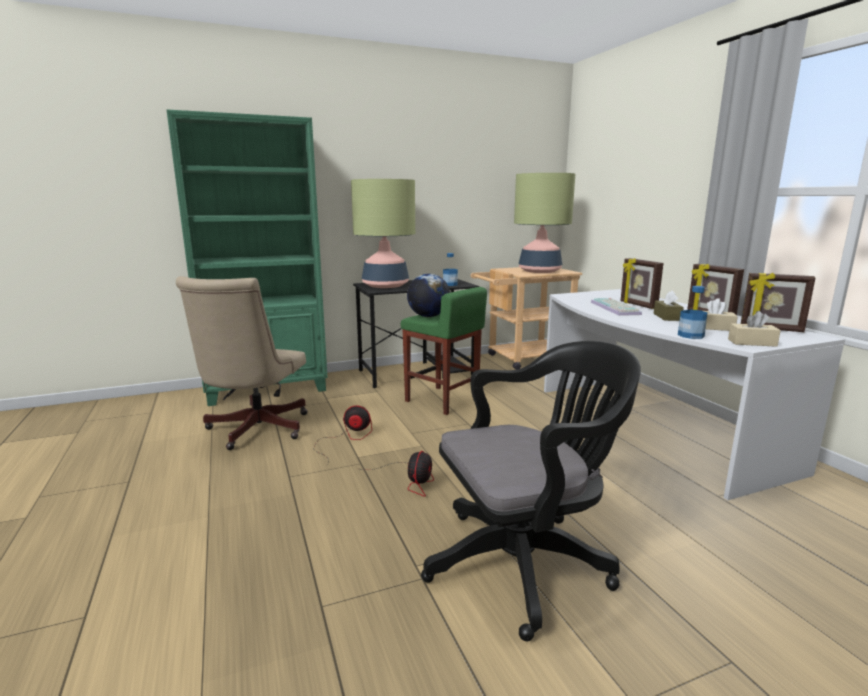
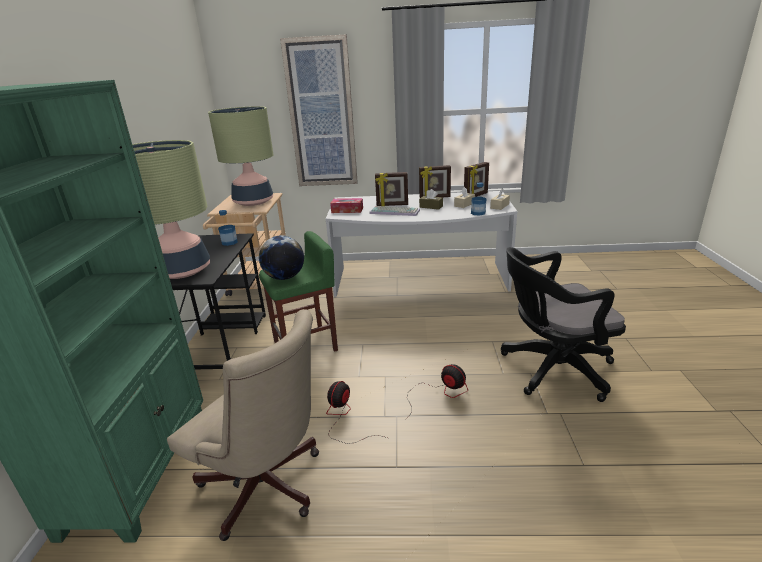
camera: 65 degrees left, 10 degrees up
black office chair [421,341,641,641] -> black office chair turned 105 degrees counterclockwise [501,247,626,402]
none -> picture [280,35,358,186]
none -> tissue box [330,198,363,213]

